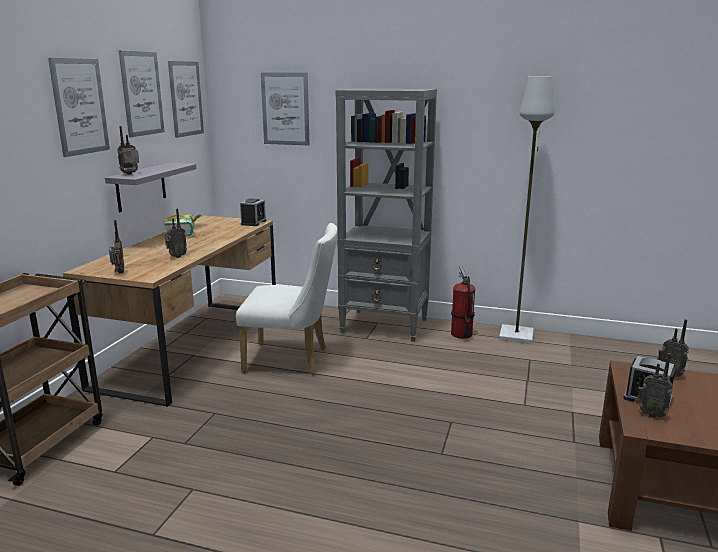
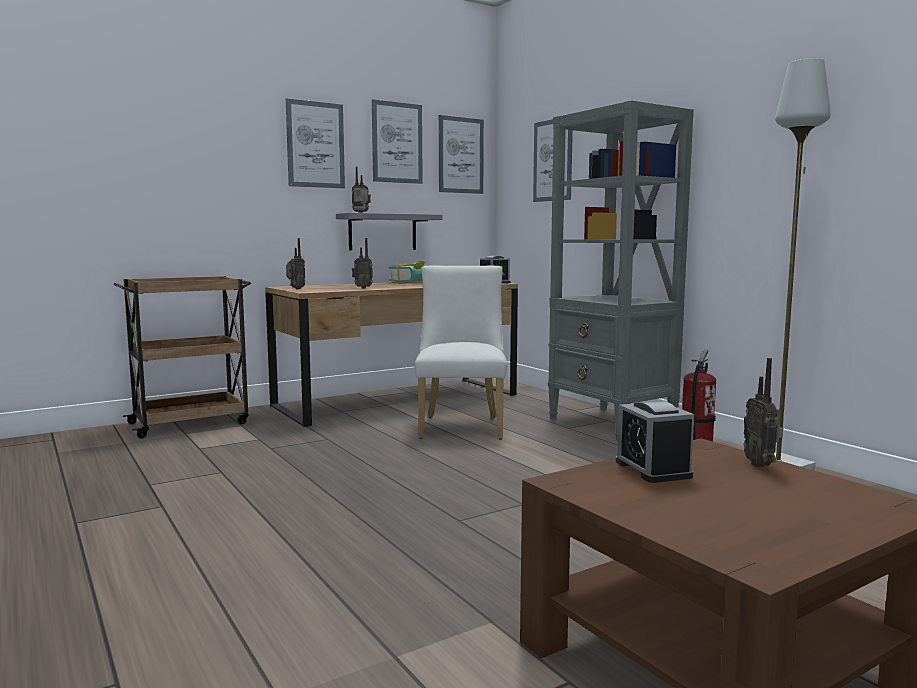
camera: 40 degrees right, 10 degrees down
white chair [236,223,338,375] -> white chair turned 135 degrees counterclockwise [415,265,507,440]
radio [637,353,672,418] -> none

